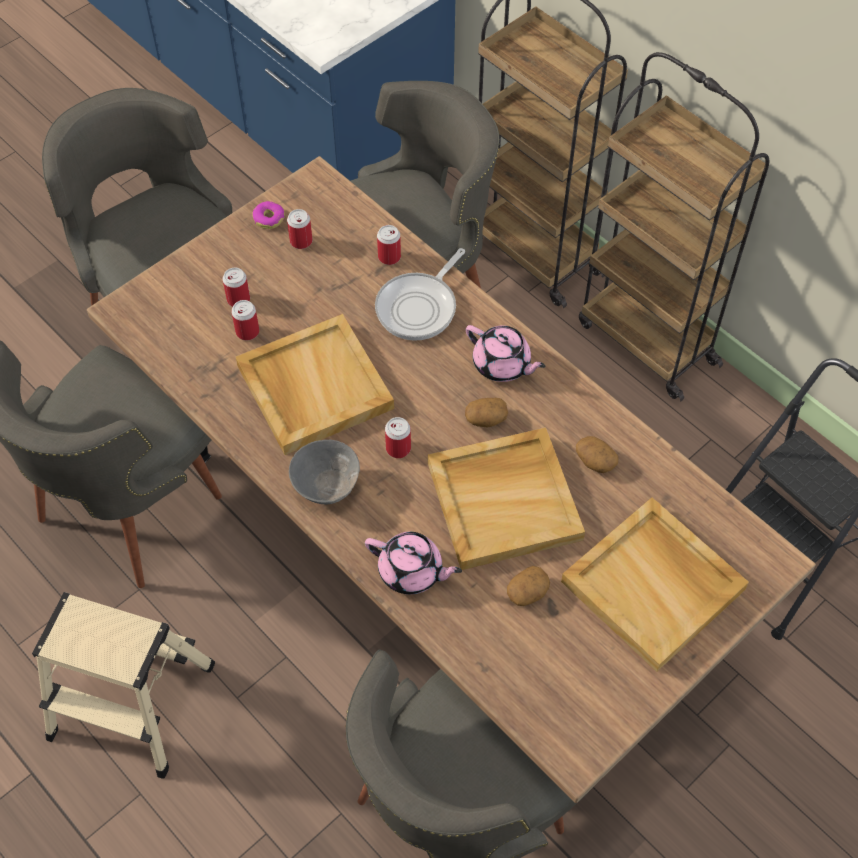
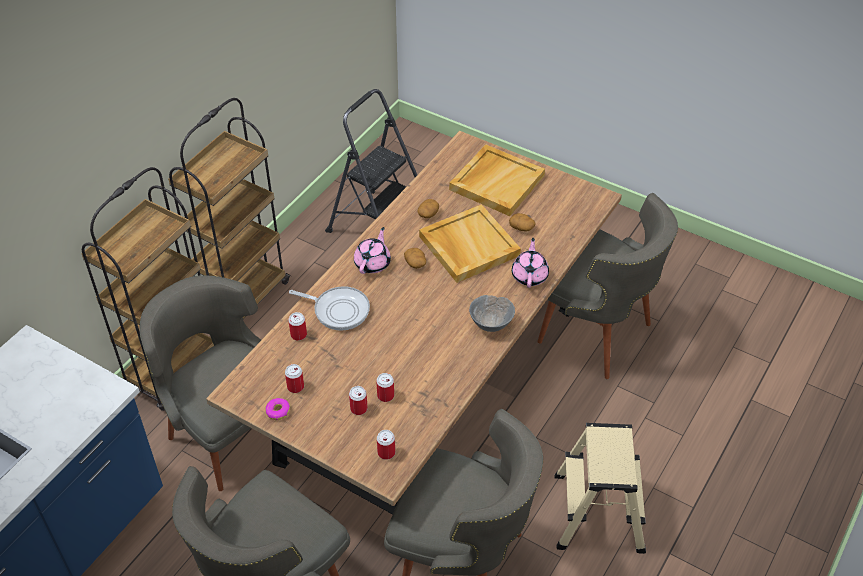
camera: 105 degrees left, 10 degrees down
beige tray [236,314,394,455] -> none
can [385,417,411,458] -> can moved to [377,430,395,460]

